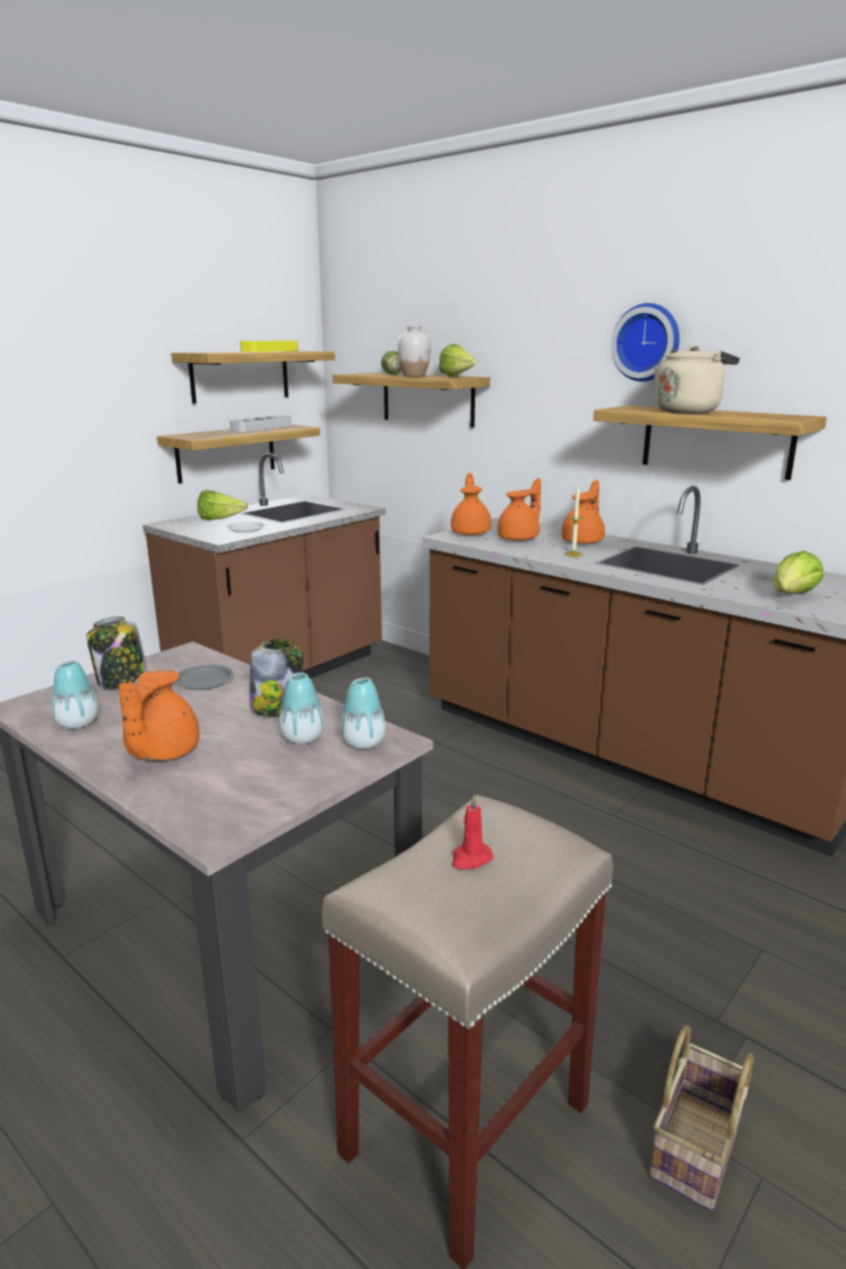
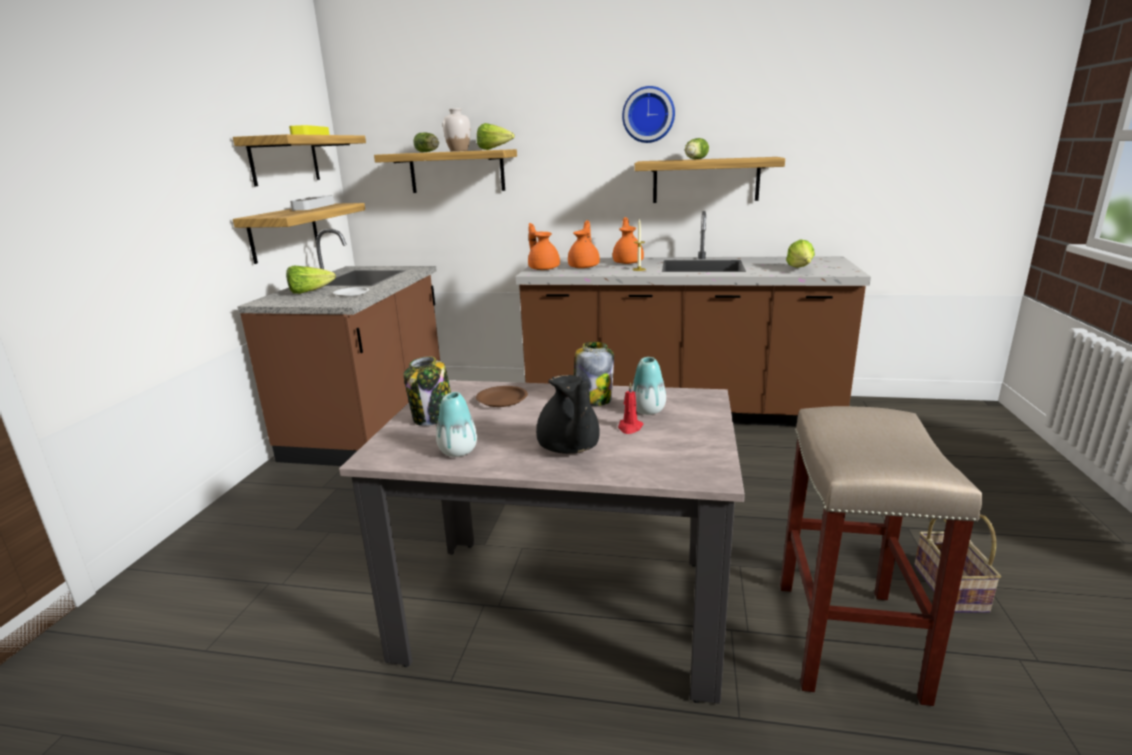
camera: 30 degrees left, 0 degrees up
orange teapot [119,670,199,761] -> black teapot [536,375,600,454]
grey plate [174,665,234,690] -> brown plate [476,386,528,407]
vase [340,678,386,749] -> none
red candle [452,795,493,870] -> red candle moved to [618,382,644,434]
beige kettle [654,345,740,413] -> lettuce [685,138,709,160]

